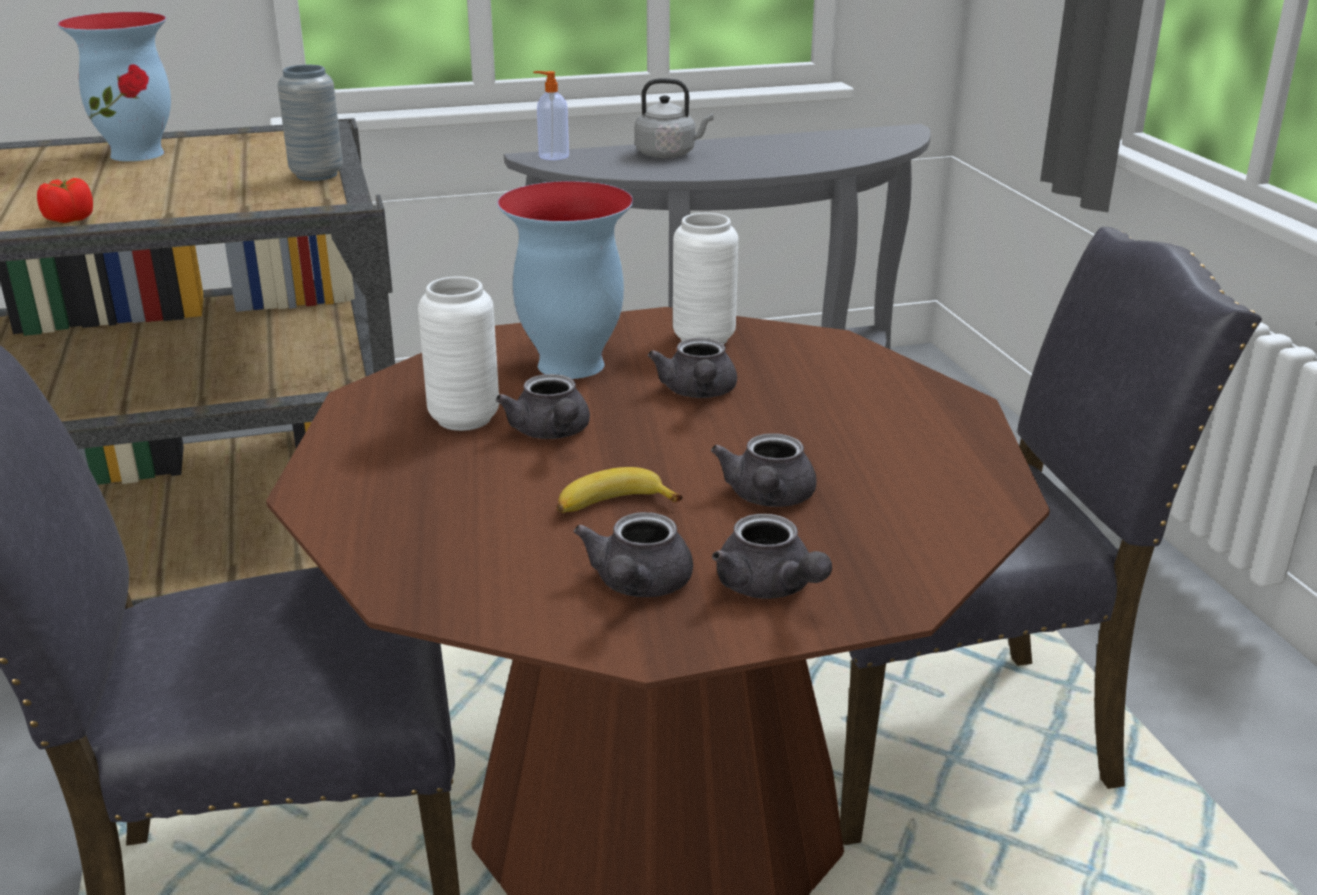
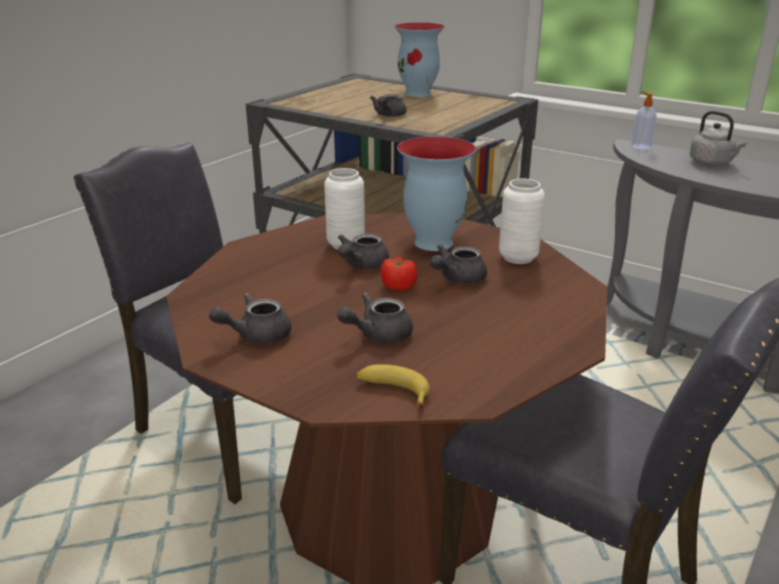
camera: 50 degrees right, 0 degrees up
tomato [37,178,93,223] -> tomato moved to [380,257,417,291]
grey vase [278,65,343,181] -> none
banana [556,467,683,513] -> banana moved to [356,364,430,408]
grey teapot [712,514,832,599] -> grey teapot moved to [370,94,407,117]

